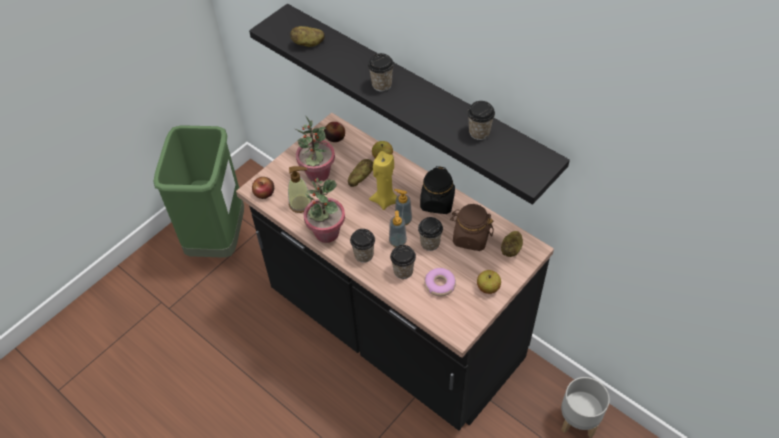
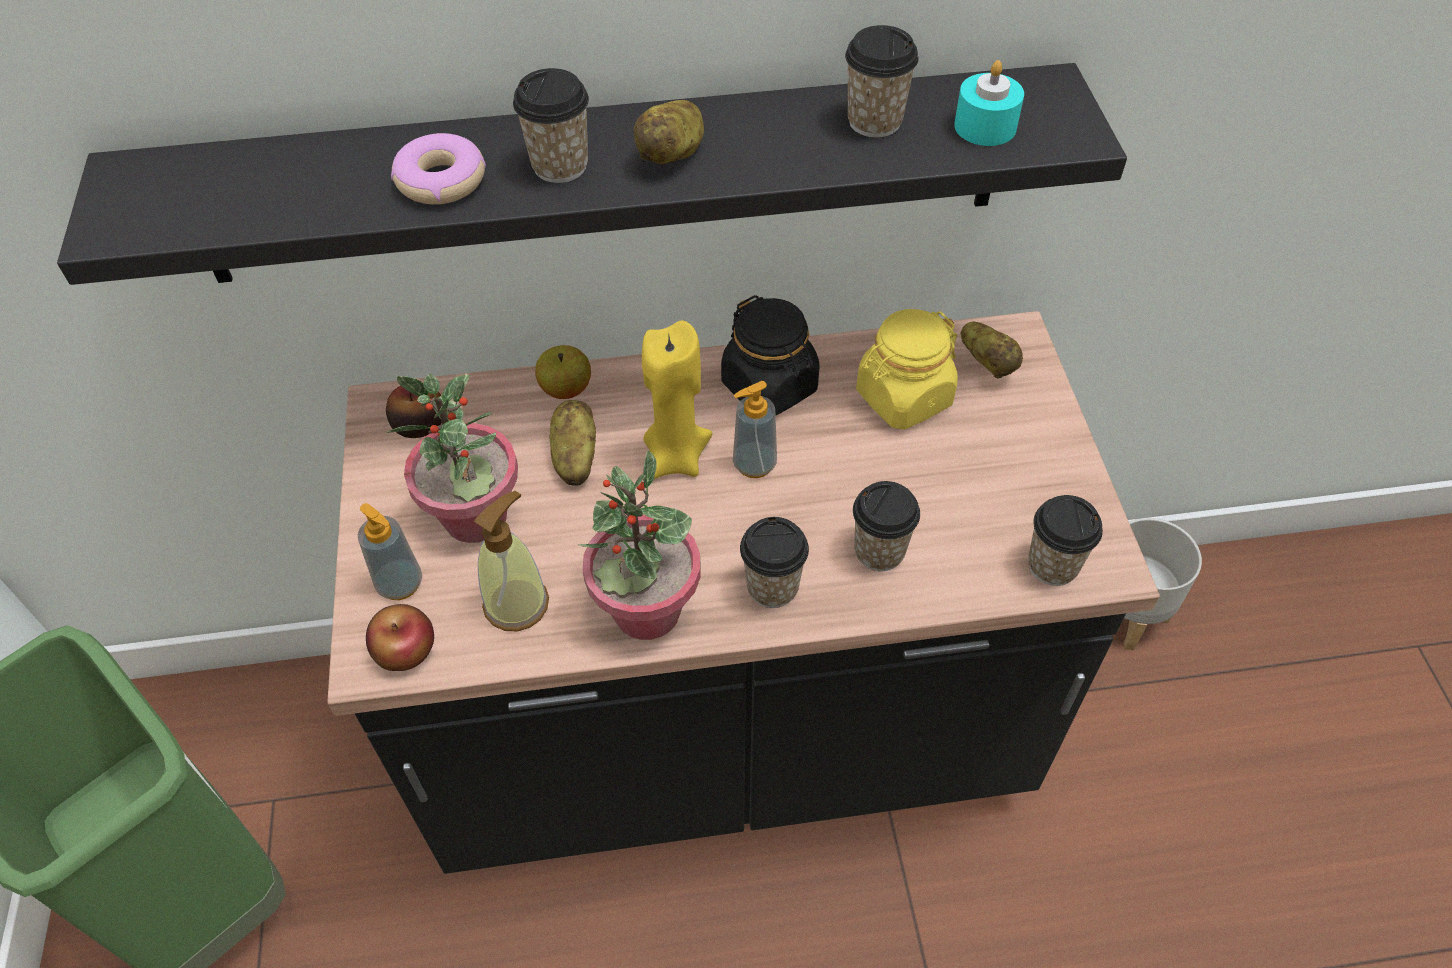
camera: 50 degrees left, 0 degrees up
potato [290,26,325,47] -> potato moved to [633,100,704,164]
soap dispenser [389,211,407,247] -> soap dispenser moved to [358,503,422,600]
cup [418,217,443,251] -> cup moved to [1028,495,1103,586]
donut [424,268,456,296] -> donut moved to [391,133,486,205]
brown jar [450,204,494,251] -> yellow jar [856,309,958,430]
apple [477,270,501,294] -> none
none -> turquoise candle [954,60,1024,146]

